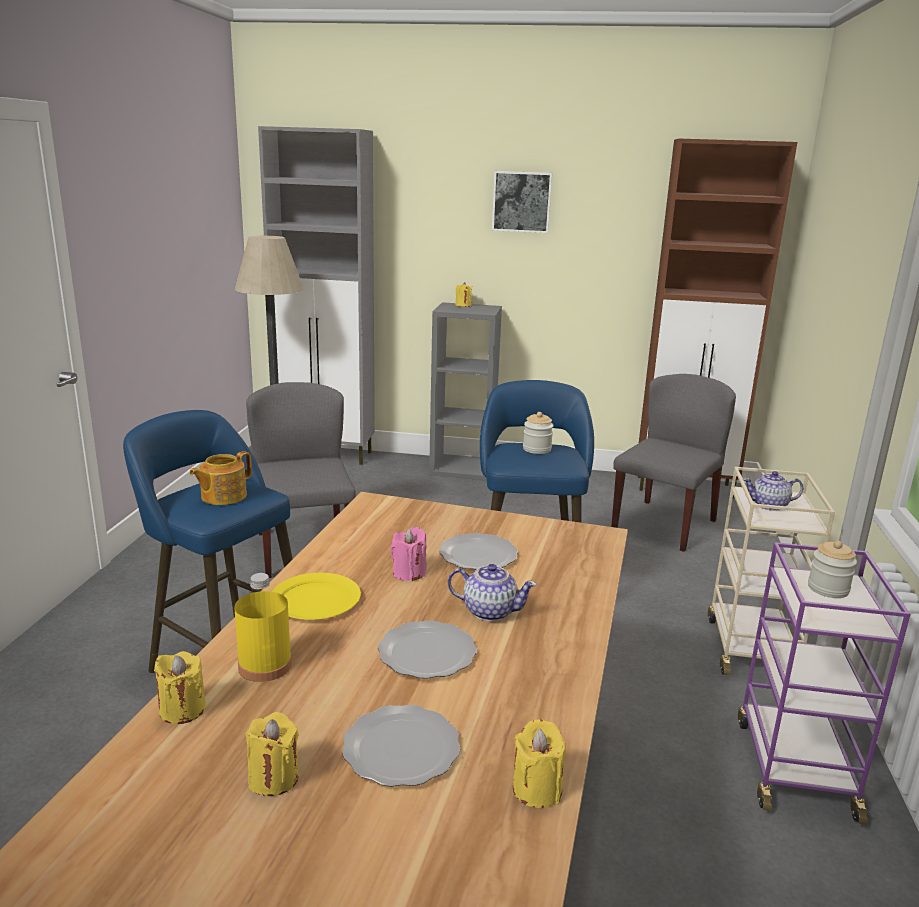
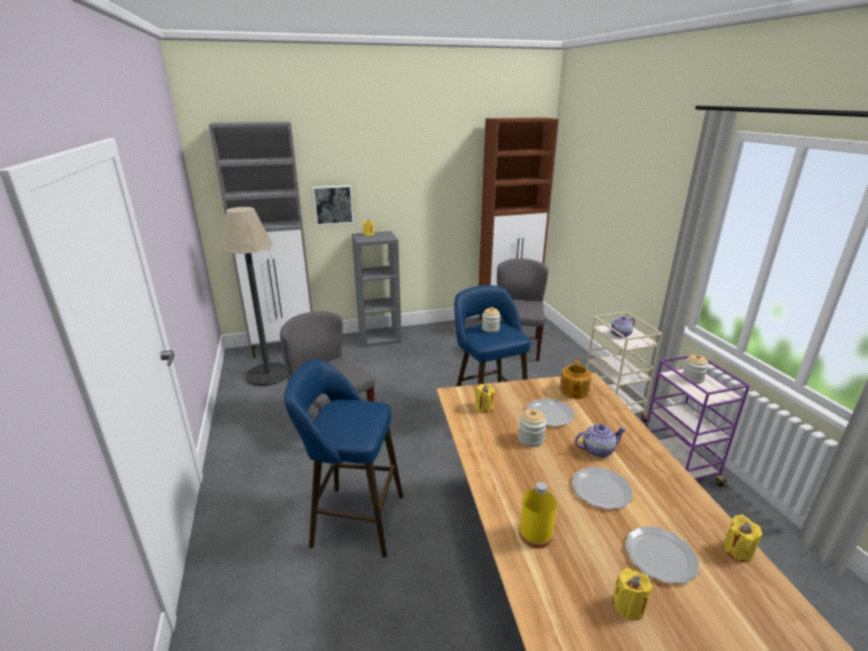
camera: 25 degrees left, 5 degrees up
yellow candle [154,651,206,724] -> yellow candle moved to [475,384,496,413]
teapot [189,451,252,505] -> teapot moved to [560,360,592,399]
yellow plate [272,573,361,620] -> none
pink candle [391,527,427,581] -> jar [518,409,547,447]
picture [492,171,553,233] -> picture moved to [313,185,354,225]

